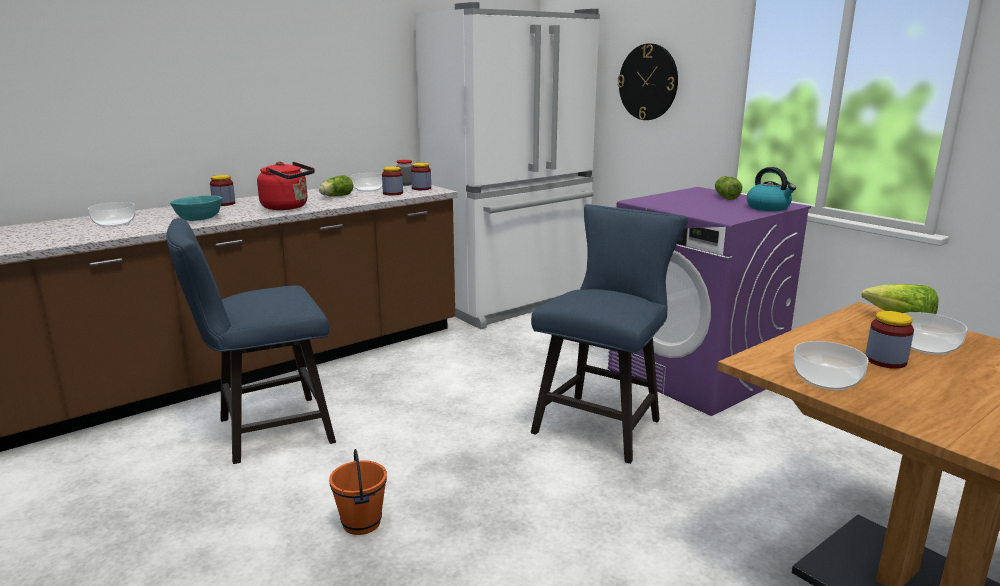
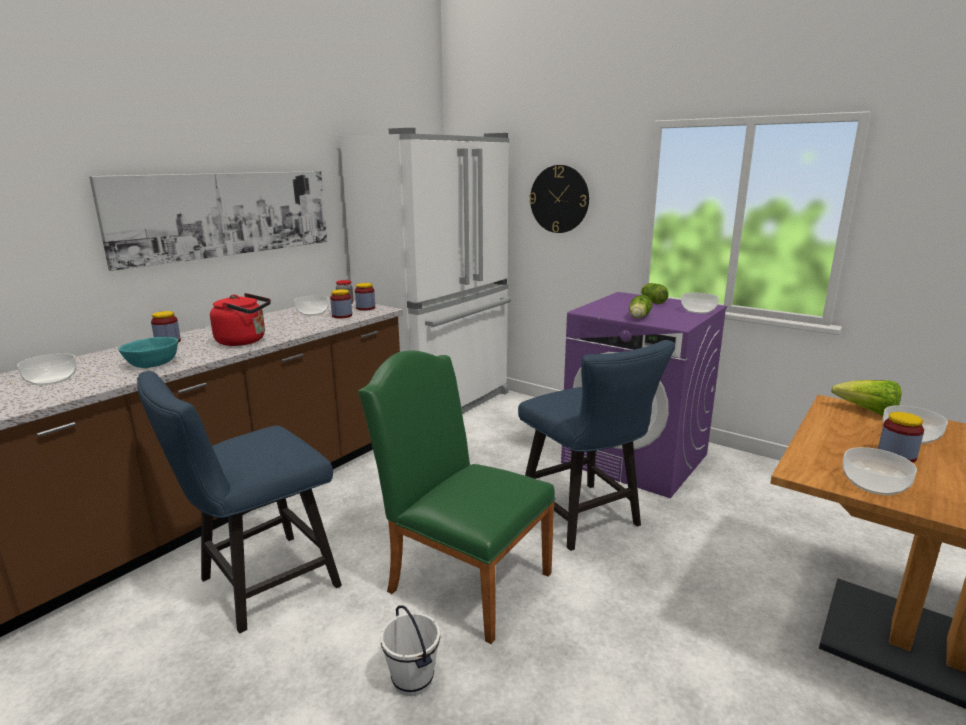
camera: 15 degrees left, 0 degrees up
lettuce [319,175,353,197] -> lettuce moved to [629,295,652,318]
orange bucket [329,449,387,535] -> white bucket [380,605,440,696]
blue chair [531,204,688,464] -> blue chair turned 135 degrees clockwise [518,340,675,551]
kettle [747,167,796,211] -> bowl [681,293,719,314]
none -> picture [89,171,327,271]
none -> green chair [358,350,555,644]

